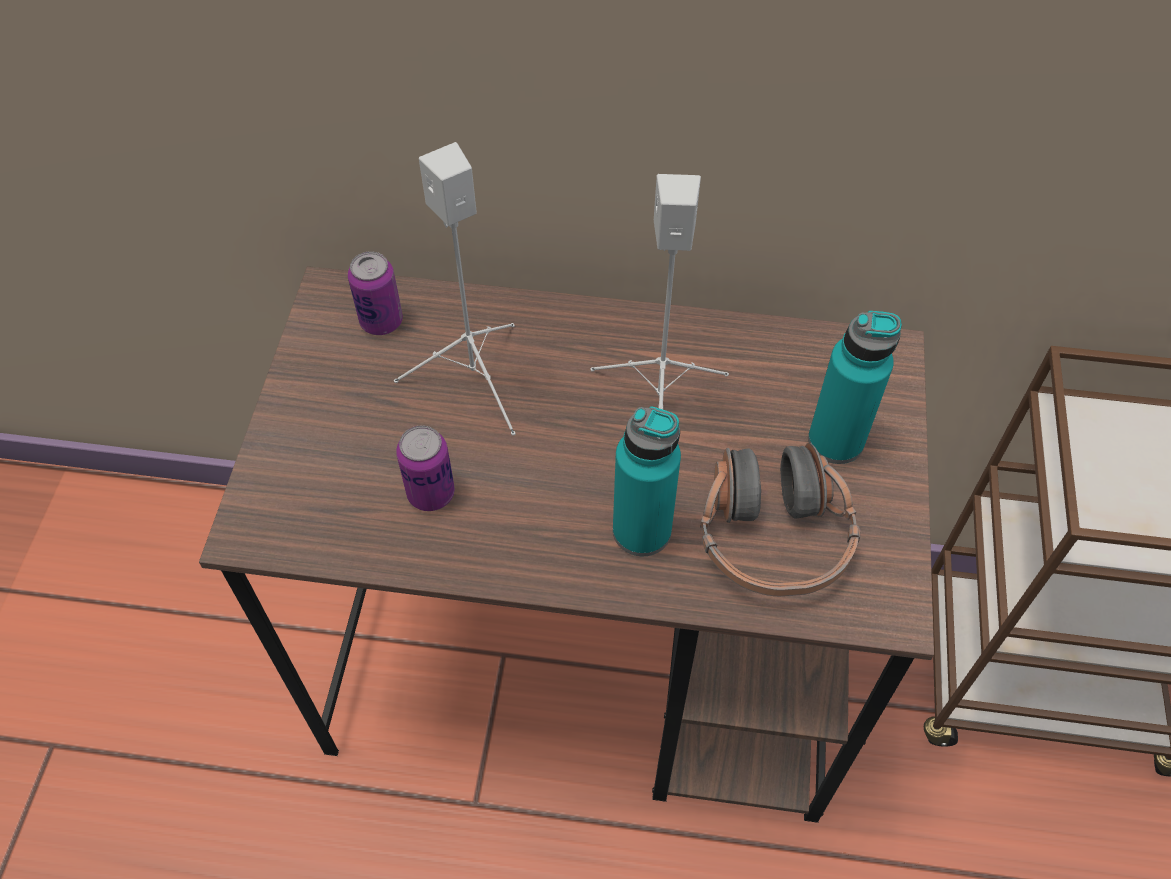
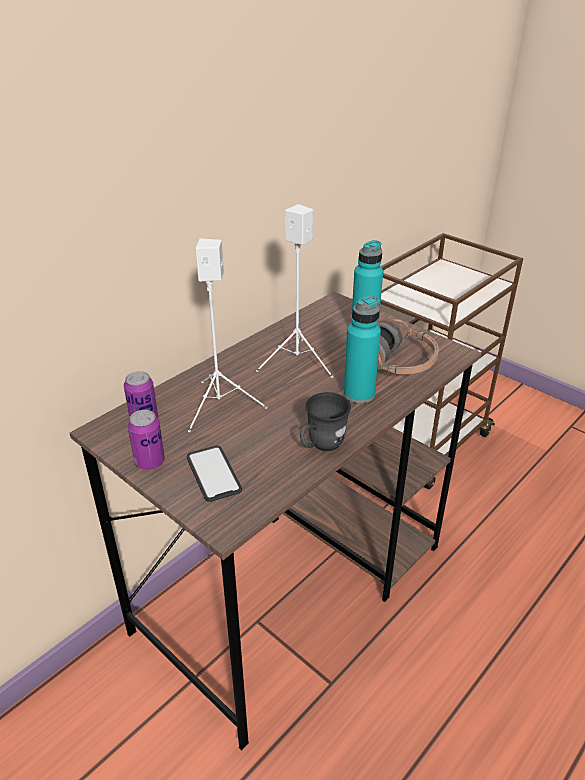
camera: 55 degrees left, 20 degrees down
can [396,425,455,511] -> can moved to [128,410,165,470]
none -> phone [187,446,242,502]
none -> grey mug [300,392,351,451]

